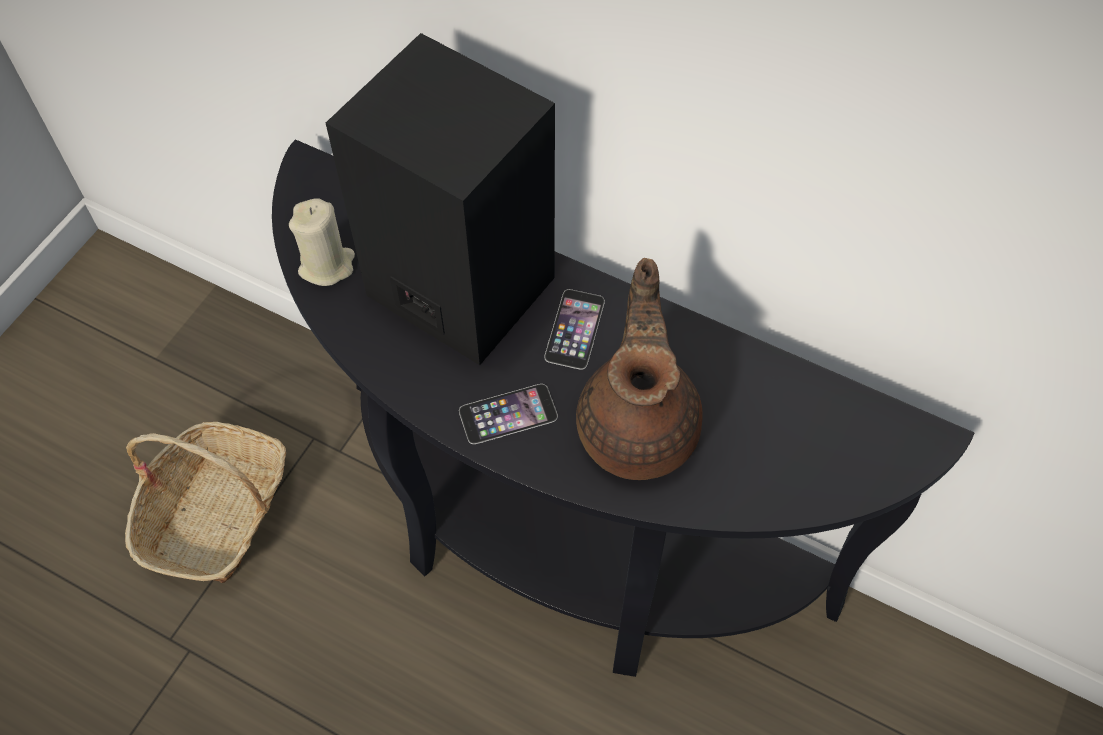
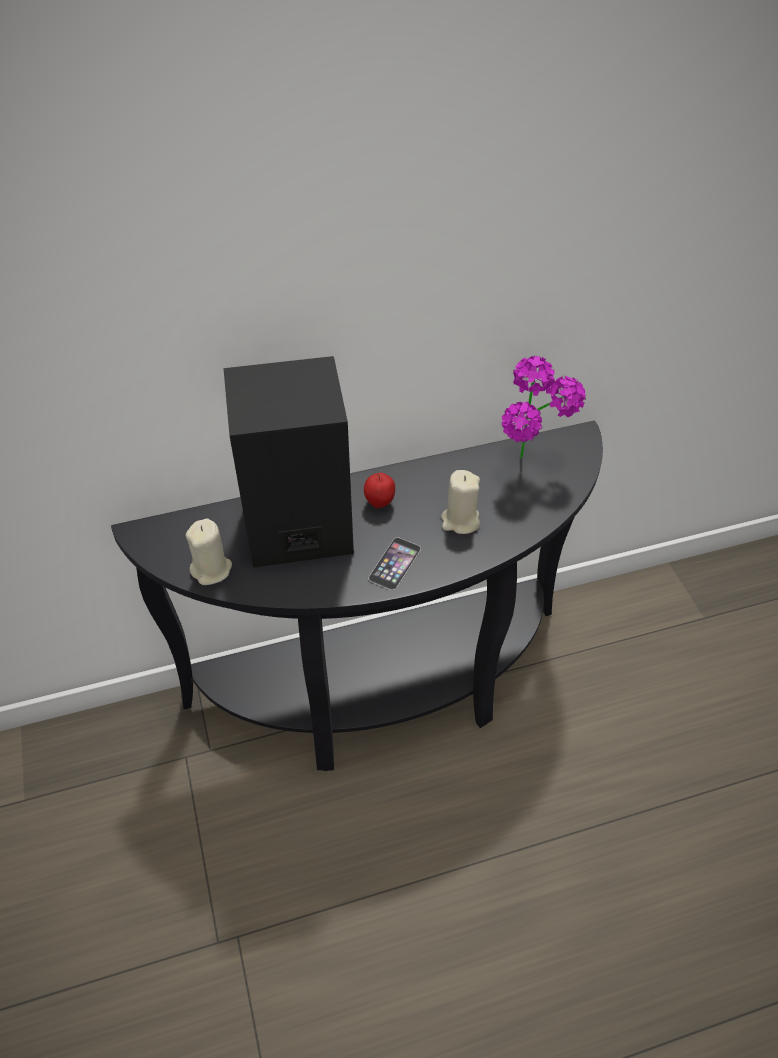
camera: 45 degrees left, 10 degrees down
basket [125,422,286,583] -> none
phone [544,289,605,370] -> apple [364,473,395,508]
brown teapot [576,258,703,480] -> beige candle [441,470,480,534]
none -> potted plant [501,356,586,458]

